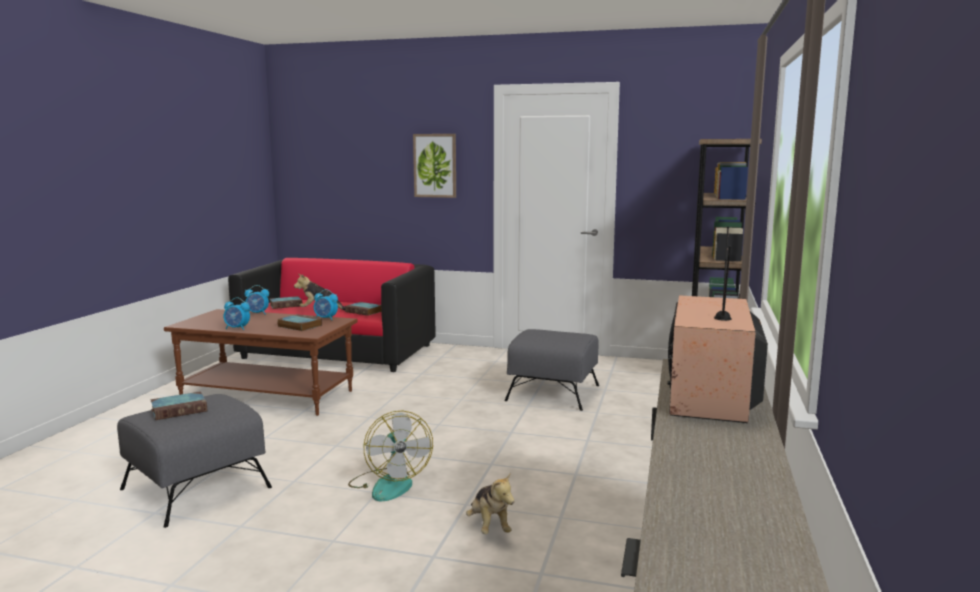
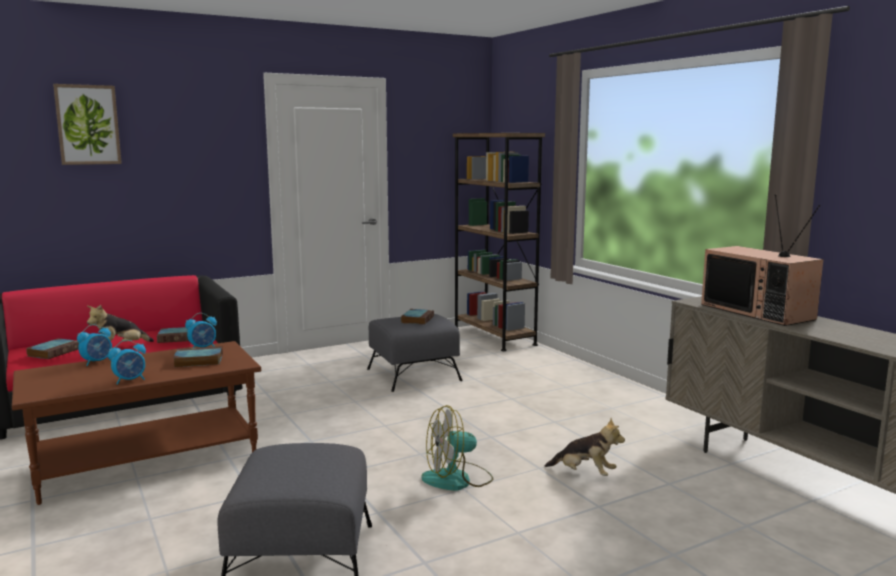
camera: 45 degrees left, 0 degrees up
book [150,391,207,420] -> book moved to [401,309,434,325]
fan [348,411,433,501] -> fan turned 135 degrees clockwise [421,405,493,491]
picture [413,134,456,198] -> picture moved to [53,84,122,165]

